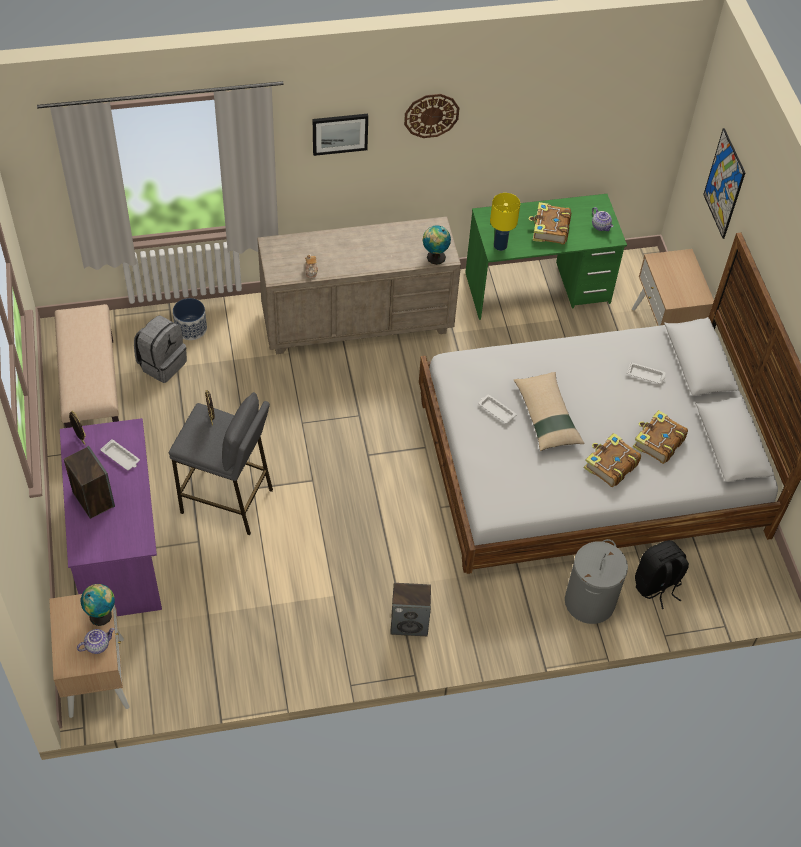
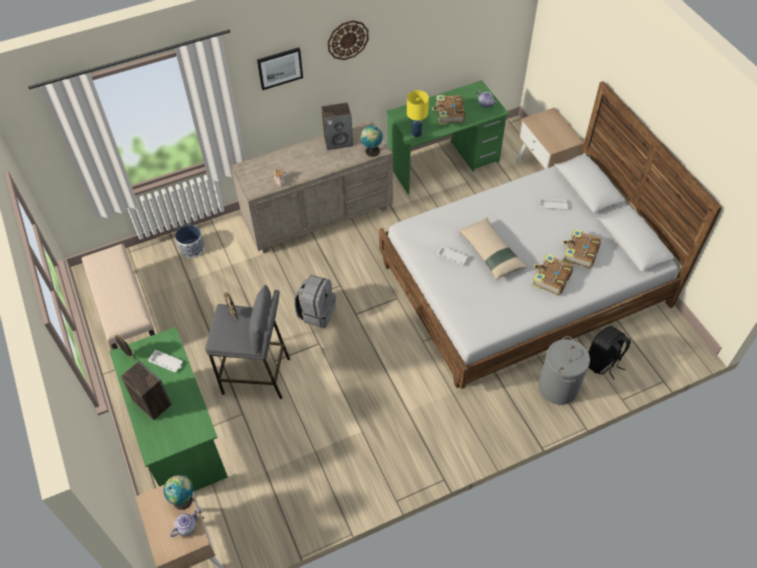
camera: 10 degrees left, 0 degrees up
purple desk [60,418,162,616] -> green desk [109,327,228,491]
grey backpack [134,315,187,383] -> grey backpack moved to [294,275,336,328]
speaker [390,583,431,636] -> speaker moved to [322,102,353,150]
picture [703,128,745,239] -> none

